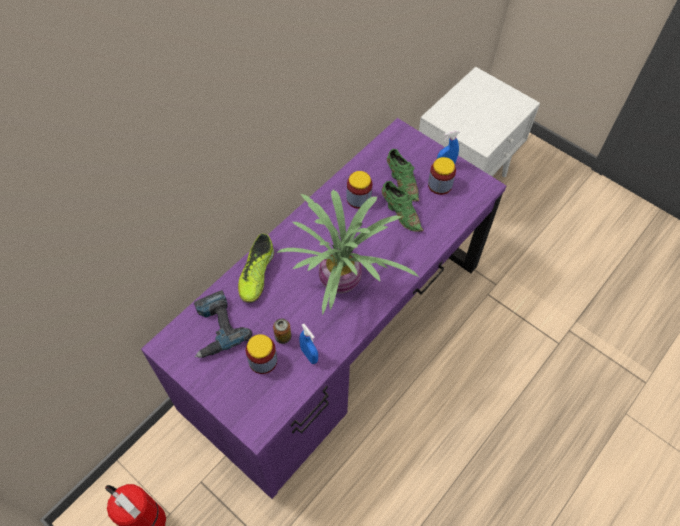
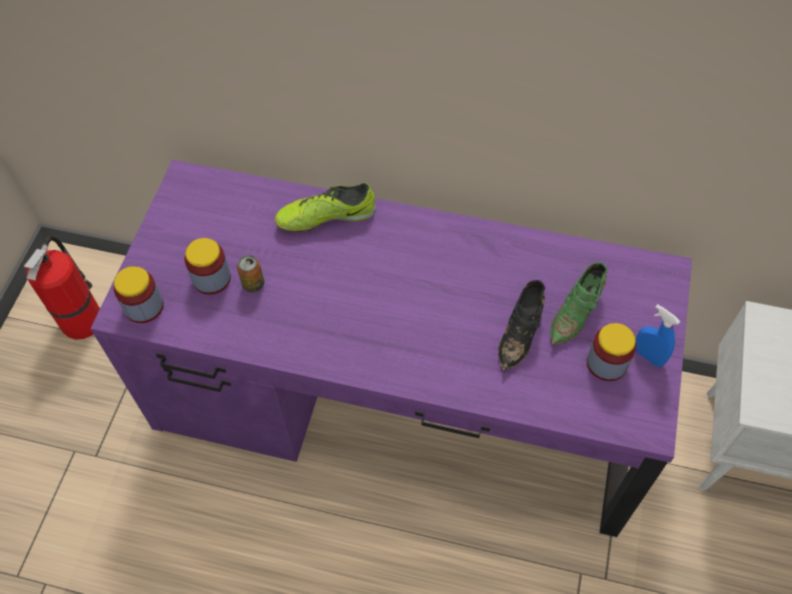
camera: 65 degrees right, 0 degrees up
power drill [194,290,252,358] -> none
potted plant [276,189,419,315] -> none
blue spray bottle [299,324,318,364] -> none
jar [346,171,372,209] -> jar moved to [114,266,164,323]
green shoe [382,181,424,232] -> black shoe [498,280,545,371]

